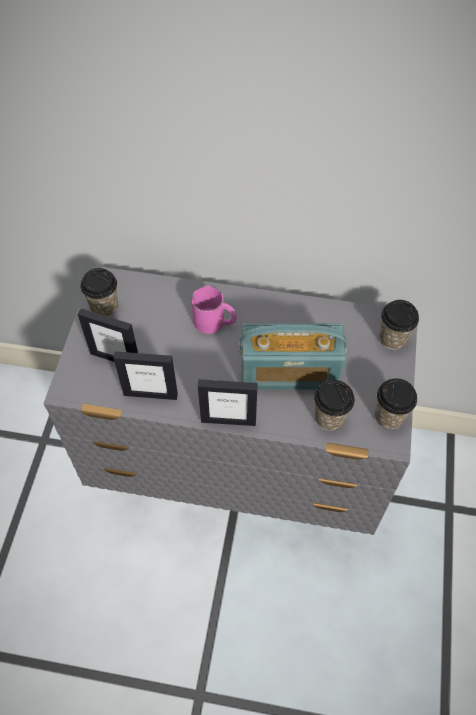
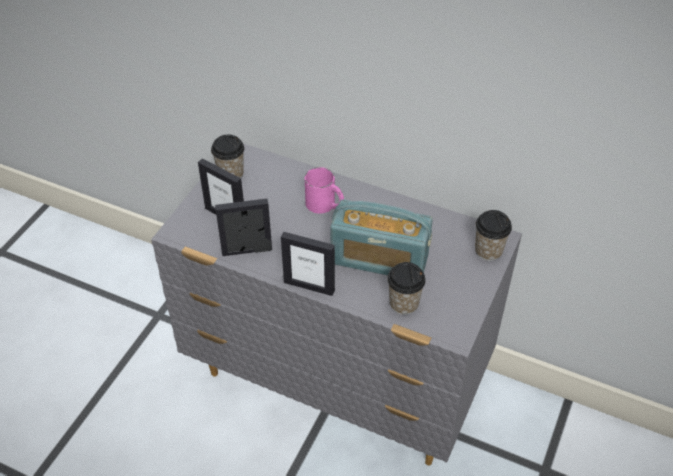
camera: 15 degrees right, 10 degrees down
picture frame [114,351,178,400] -> picture frame turned 150 degrees clockwise [215,199,272,256]
cup [375,378,417,429] -> none

